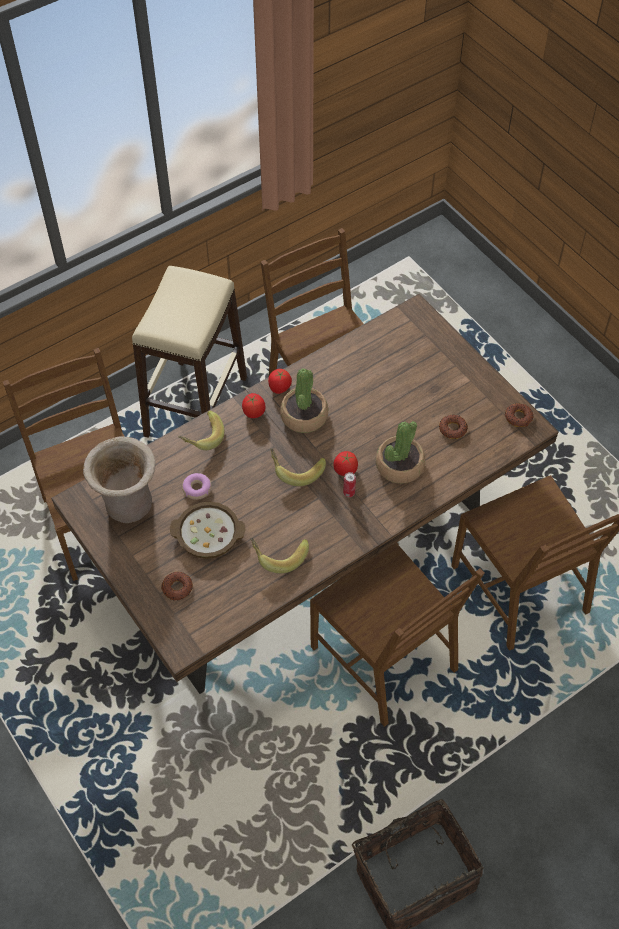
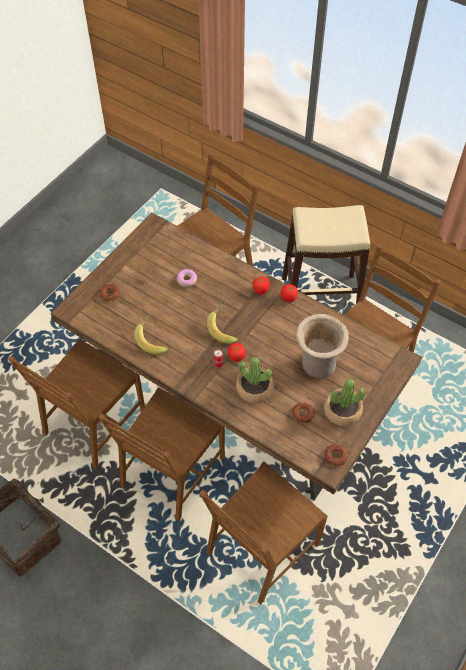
camera: 70 degrees right, 0 degrees up
beige vase [83,436,156,523] -> beige vase moved to [296,314,349,378]
bowl [170,502,246,559] -> none
banana [178,411,224,450] -> none
potted plant [280,368,328,433] -> potted plant moved to [324,379,365,426]
none -> brown chair [8,339,145,468]

